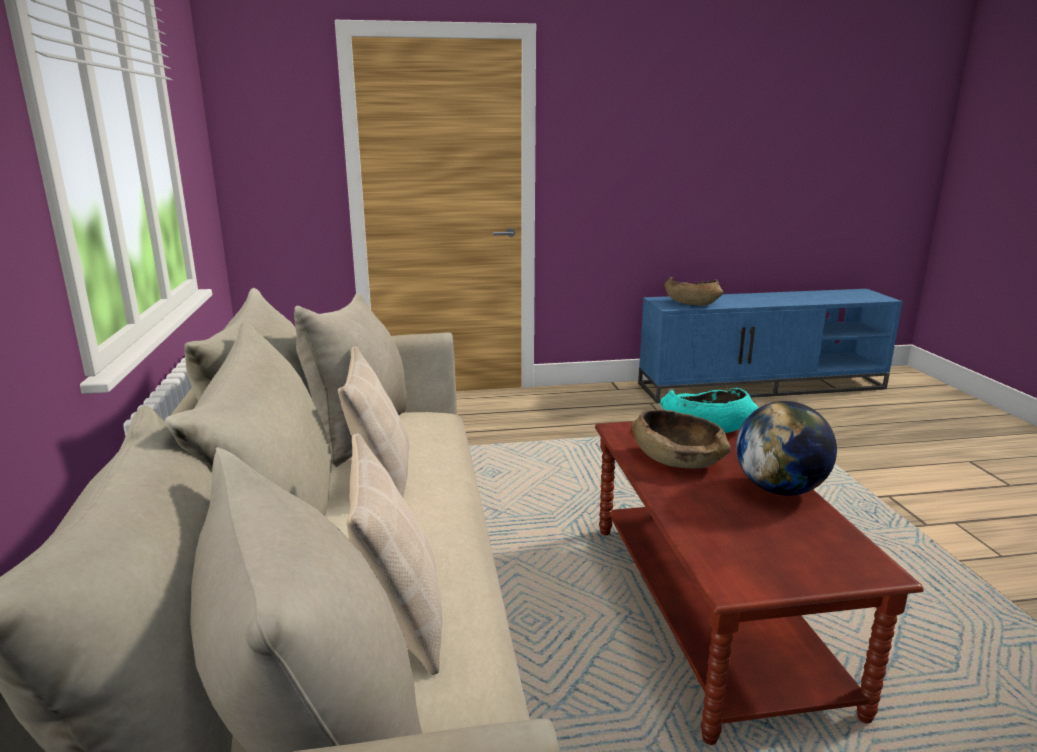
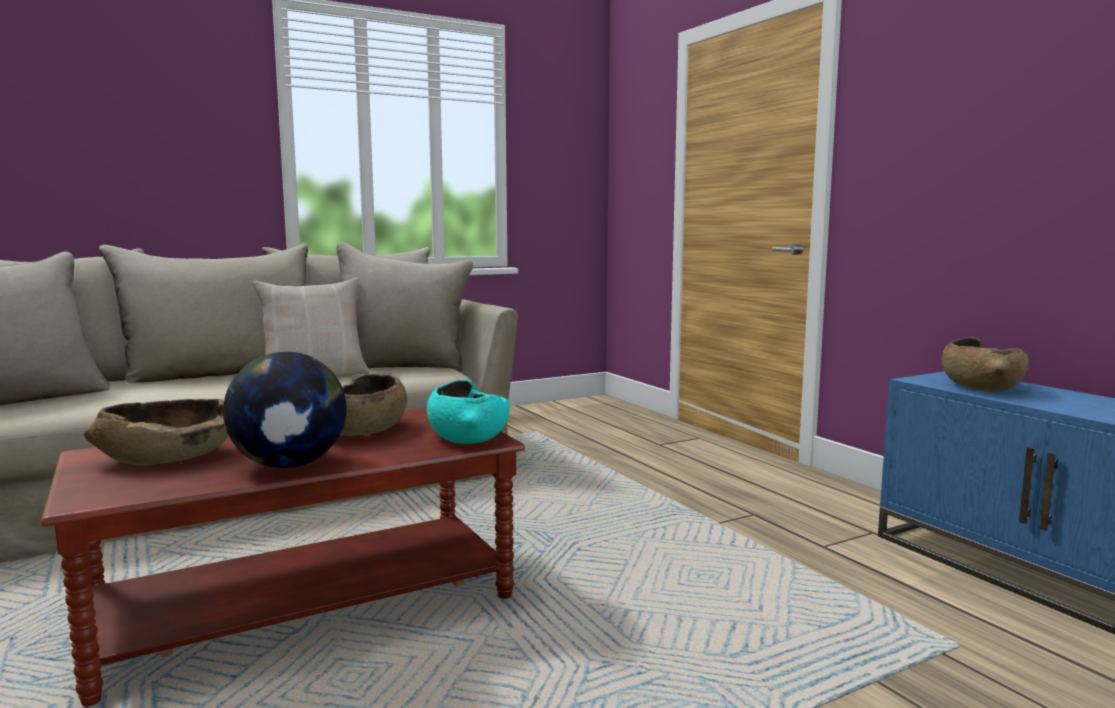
camera: 70 degrees right, 10 degrees down
beige pillow [346,433,442,675] -> none
none -> brown bowl [84,399,229,465]

